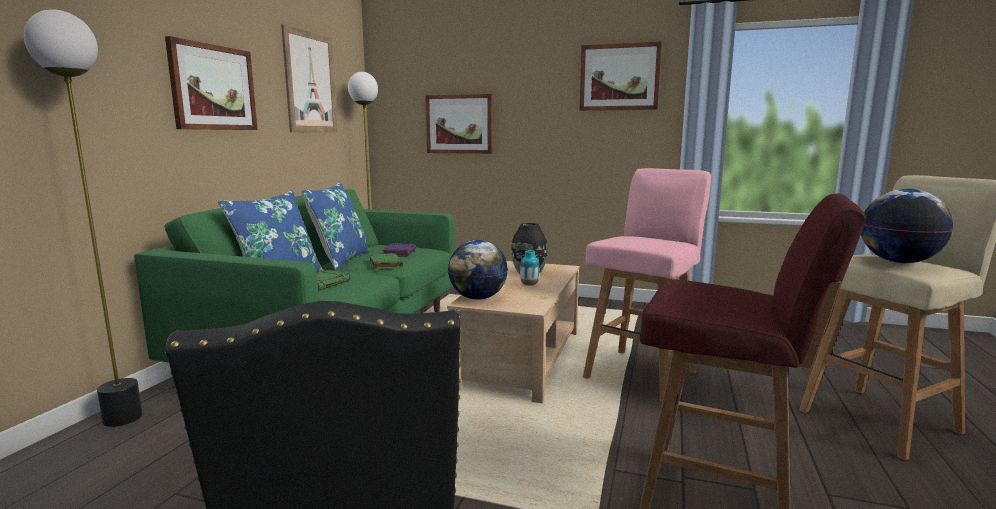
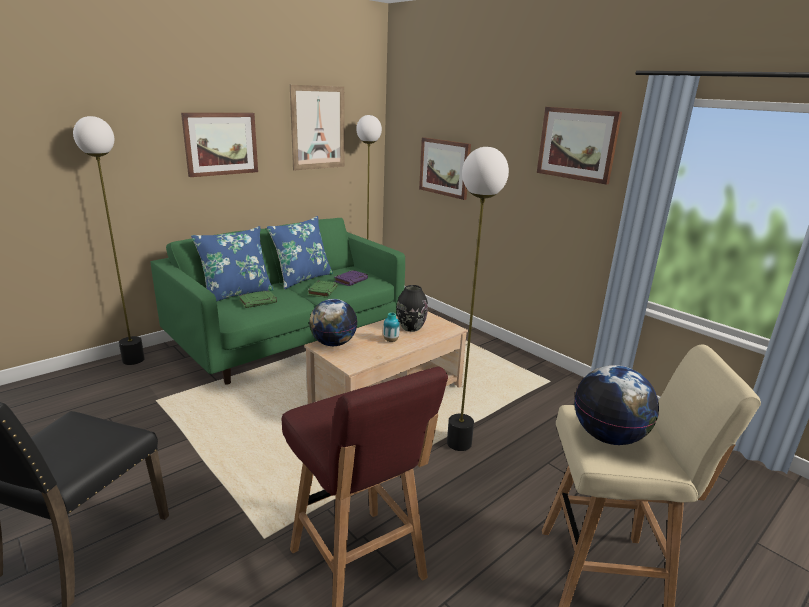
camera: 30 degrees right, 10 degrees up
pink stool [583,168,711,402] -> floor lamp [447,147,509,451]

